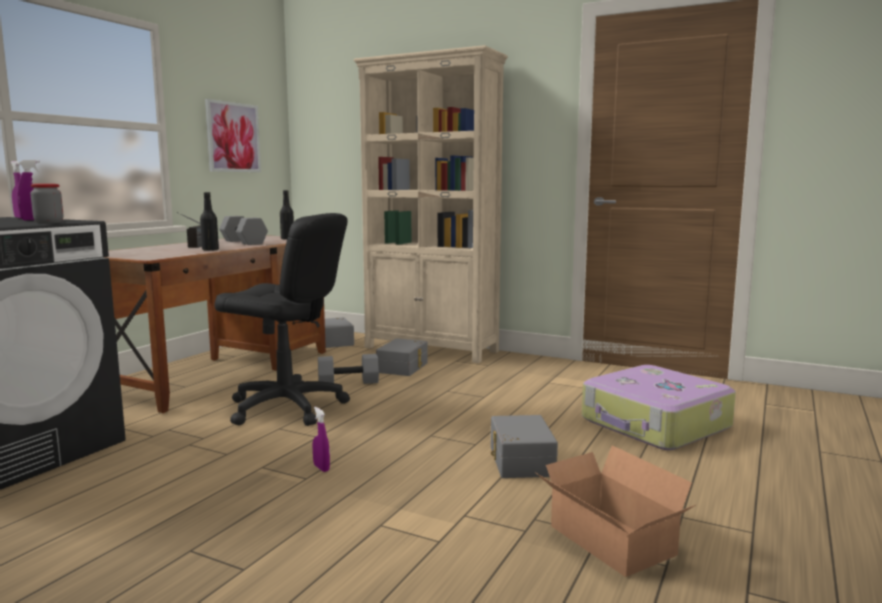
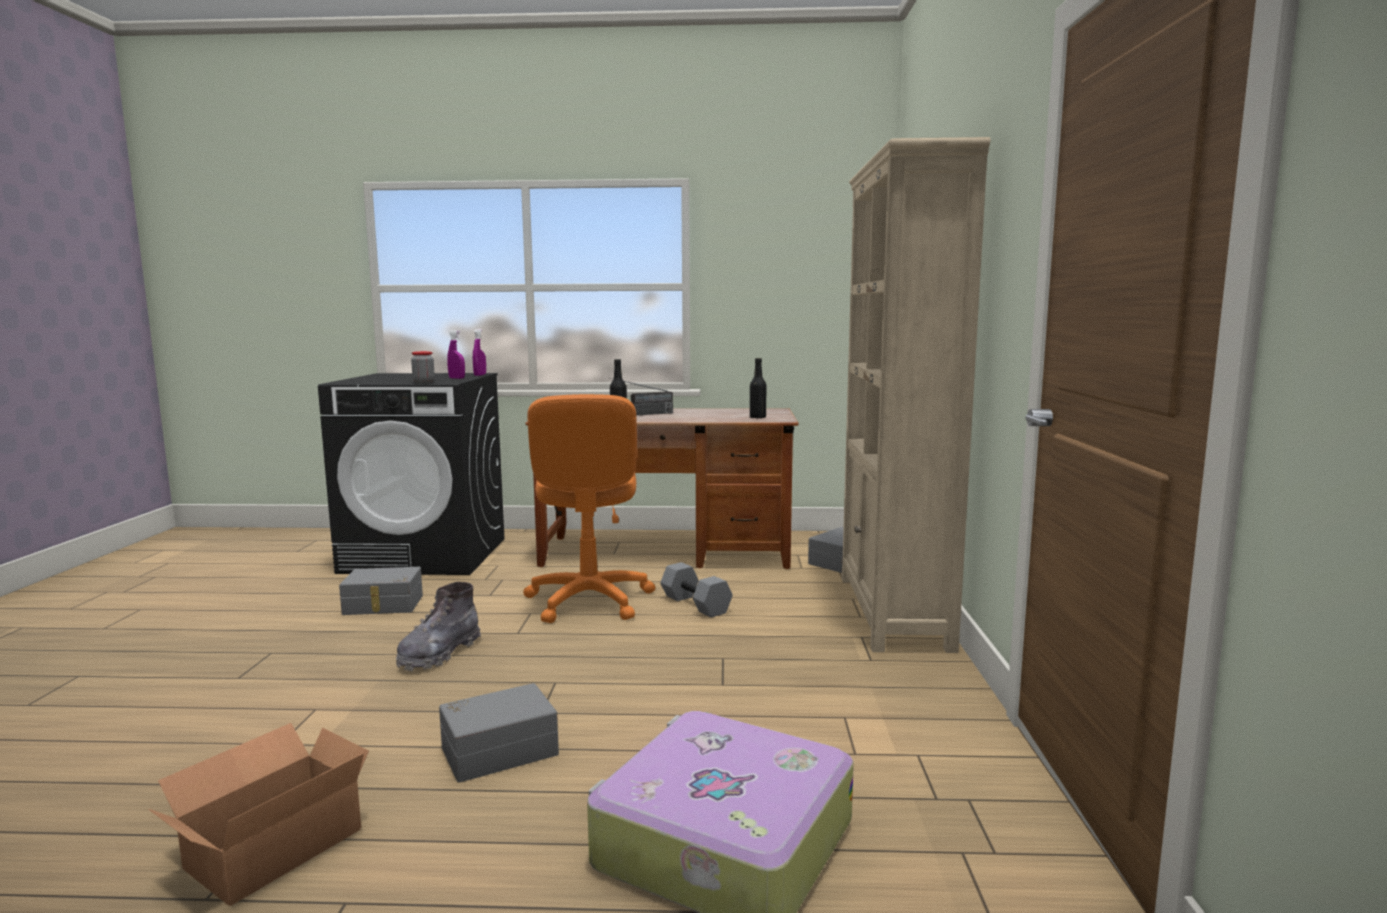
camera: 65 degrees right, 0 degrees up
picture [205,99,261,172] -> none
black office chair [215,213,350,426] -> orange office chair [523,394,655,623]
grey dumbbell [219,216,268,245] -> none
purple spray bottle [312,407,330,472] -> grey boot [396,582,481,671]
grey storage box [376,338,427,376] -> grey storage box moved to [339,567,423,615]

